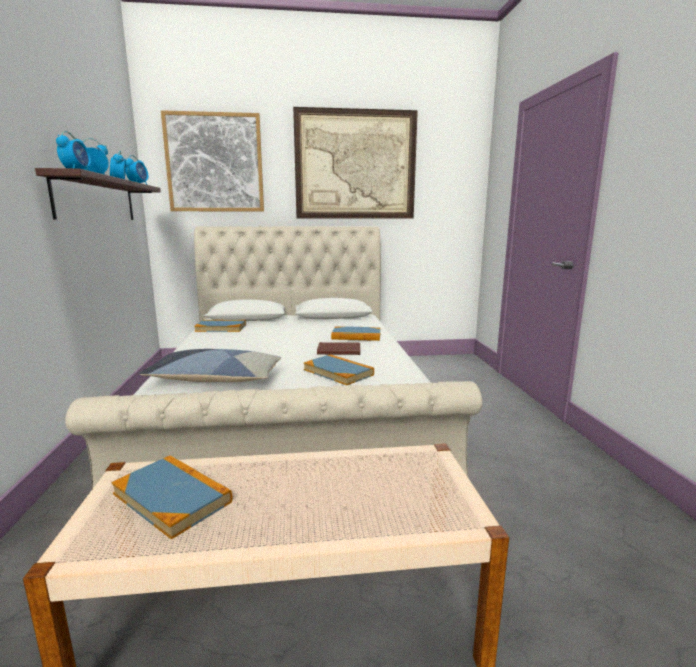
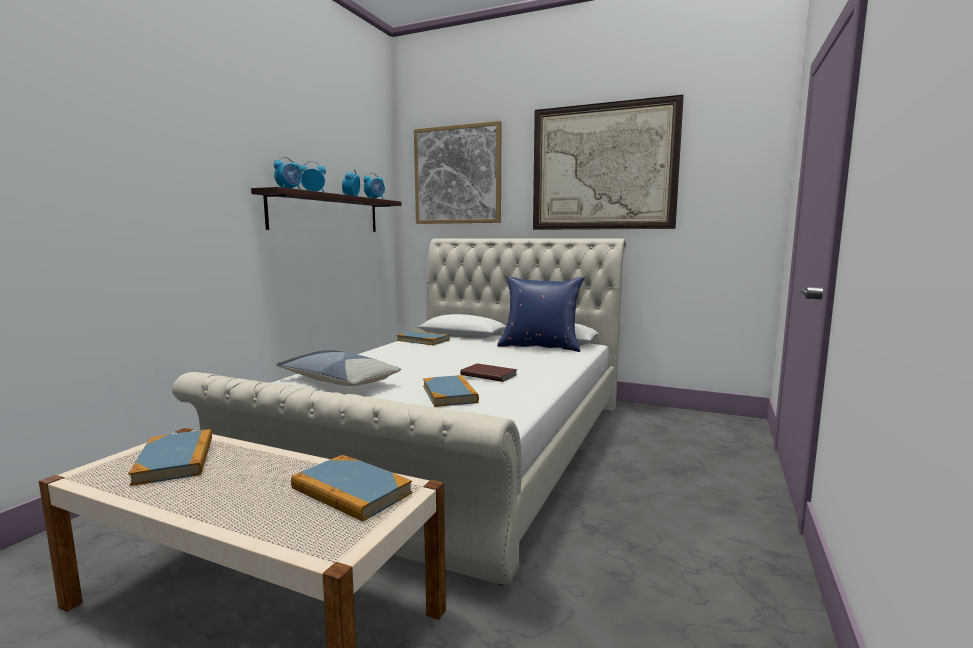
camera: 30 degrees right, 5 degrees down
book [331,326,381,341] -> book moved to [291,455,412,522]
none -> blue pillow [497,276,585,352]

